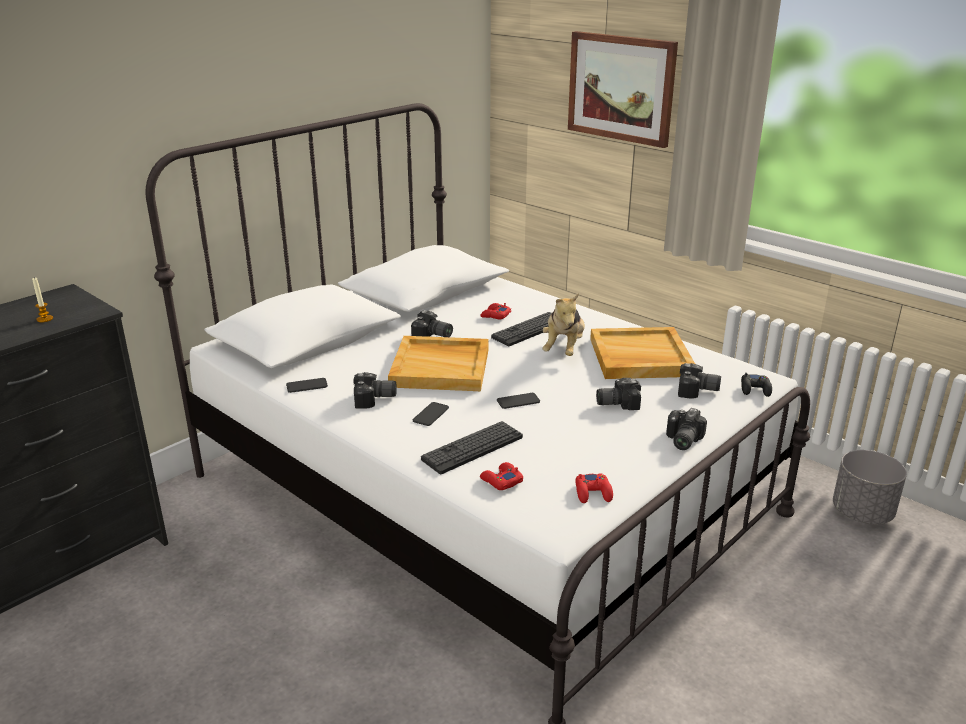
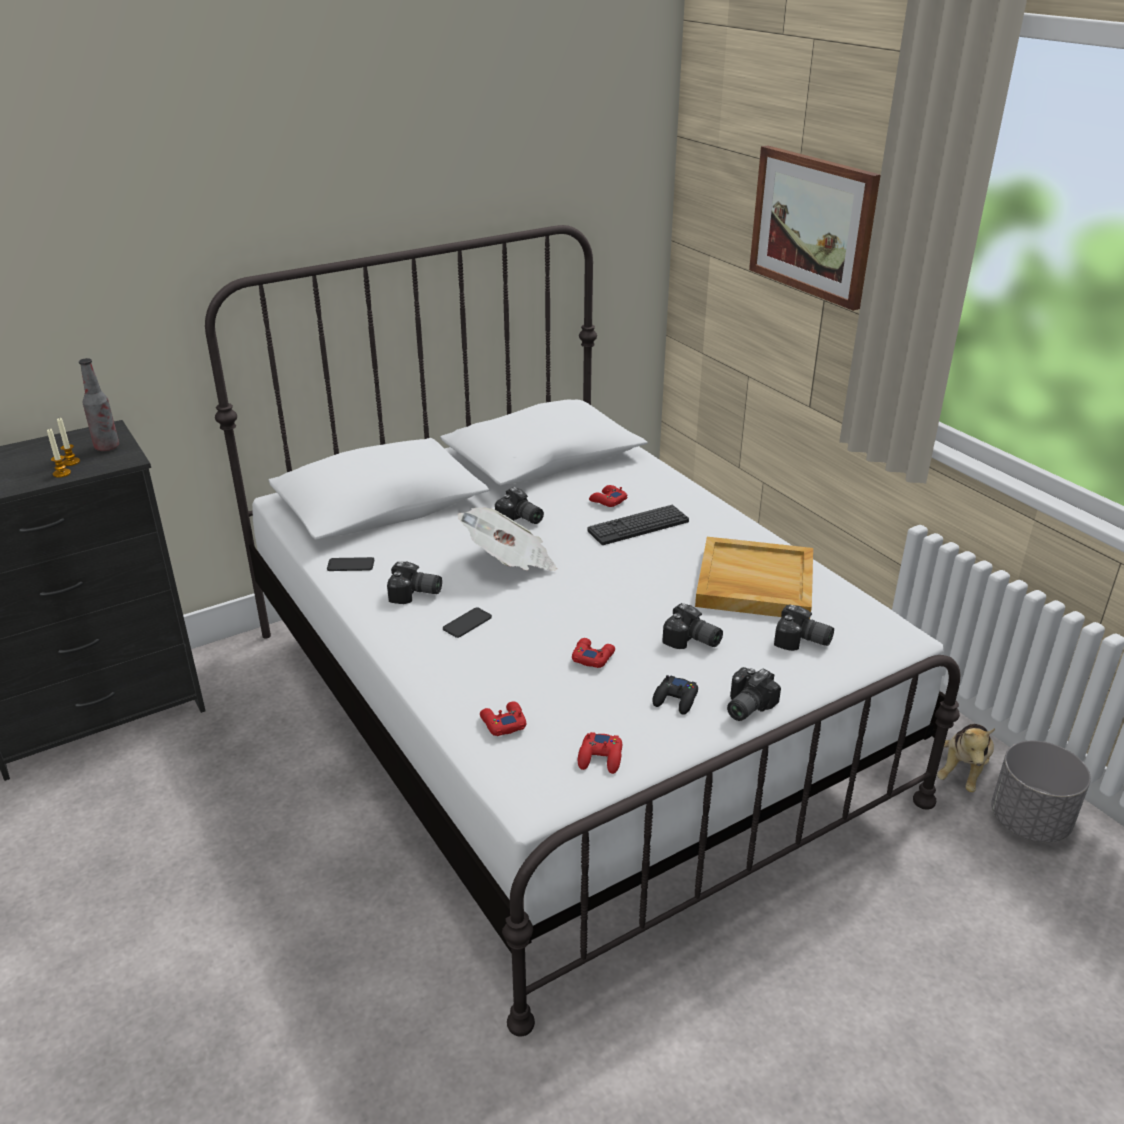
camera: 15 degrees right, 5 degrees up
beige tray [388,336,489,391] -> newspaper [458,508,558,571]
keyboard [421,421,523,474] -> none
phone [497,393,540,409] -> none
plush toy [542,293,585,356] -> plush toy moved to [937,724,995,792]
camera [596,378,641,410] -> camera turned 150 degrees counterclockwise [662,603,723,649]
black game controller [741,373,772,397] -> black game controller moved to [653,675,698,715]
none -> candle [47,429,71,478]
none -> bottle [79,358,119,451]
none -> red game controller [572,638,615,668]

